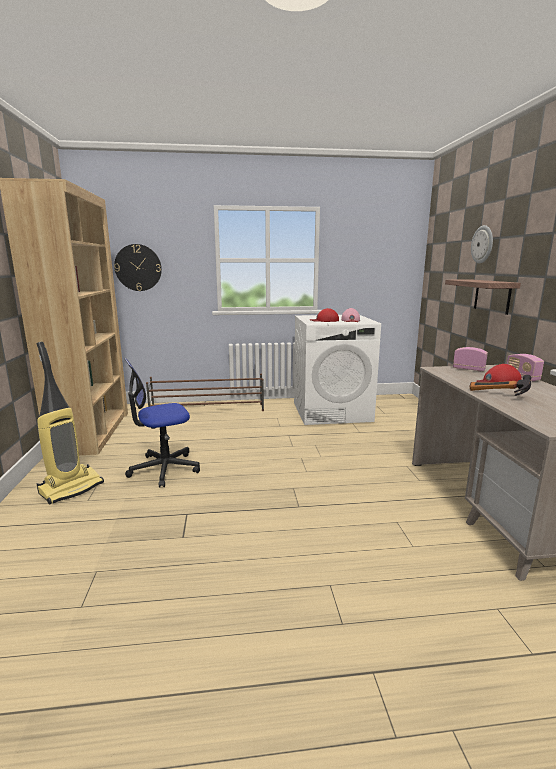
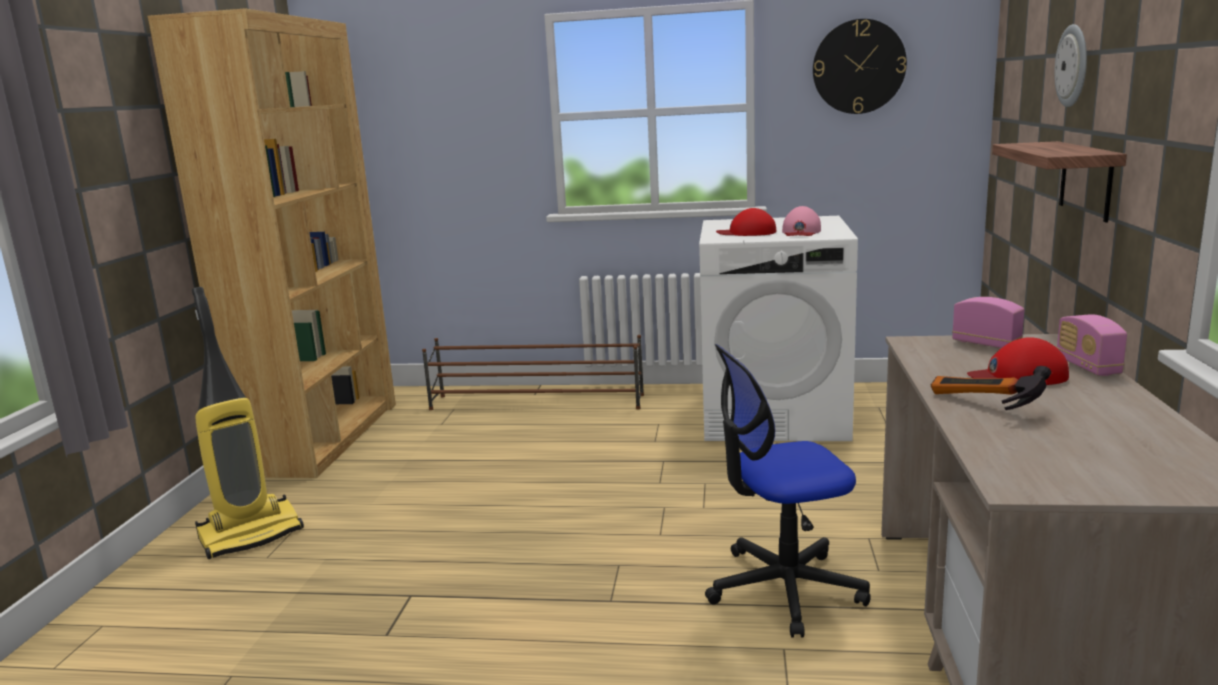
camera: 15 degrees right, 0 degrees up
wall clock [114,244,162,291] -> wall clock moved to [813,19,907,114]
office chair [124,358,200,488] -> office chair moved to [705,344,871,638]

